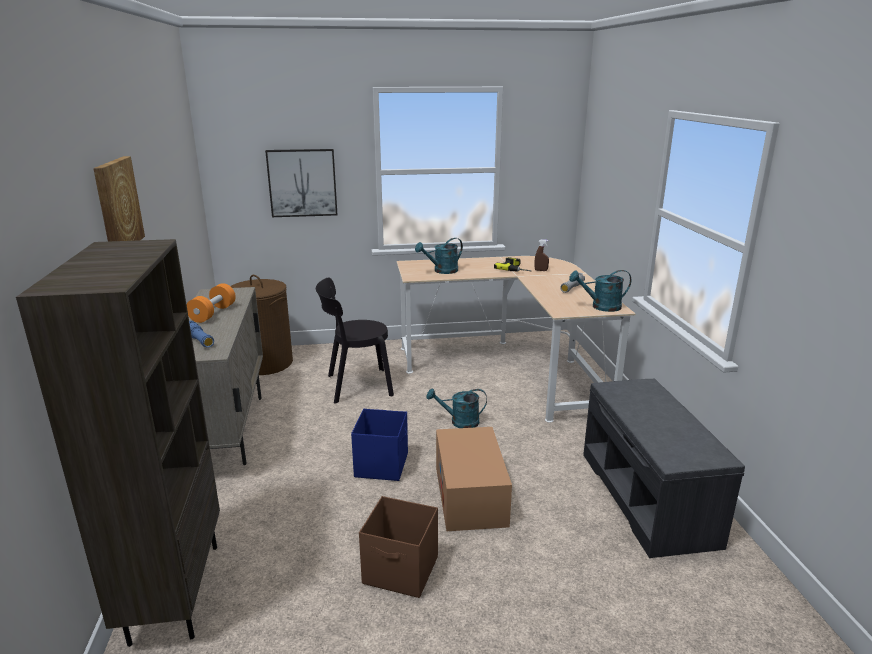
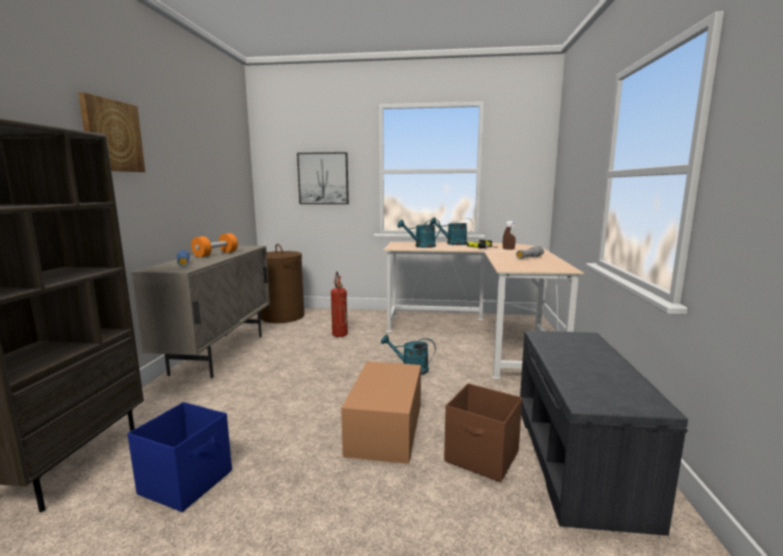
camera: 15 degrees right, 10 degrees down
black chair [316,278,394,404] -> fire extinguisher [331,271,348,337]
blue storage box [351,409,408,481] -> blue storage box moved to [127,402,232,512]
brown storage box [359,496,438,598] -> brown storage box moved to [444,383,522,482]
turquoise watering can [569,270,631,312] -> turquoise watering can moved to [430,217,473,245]

